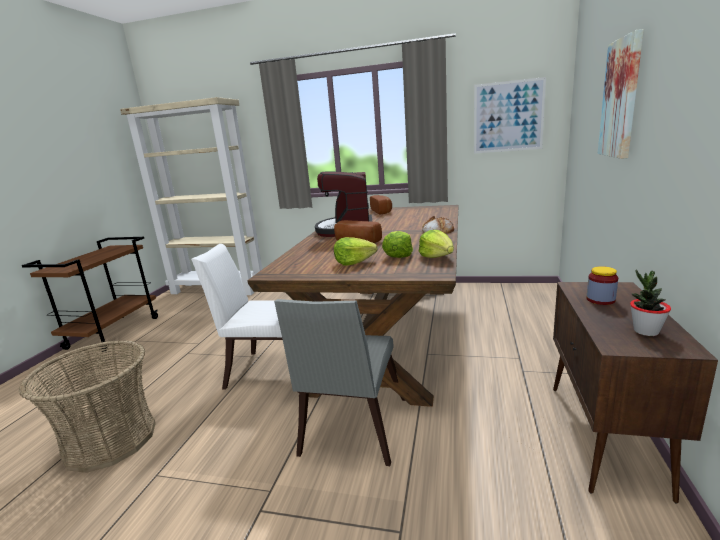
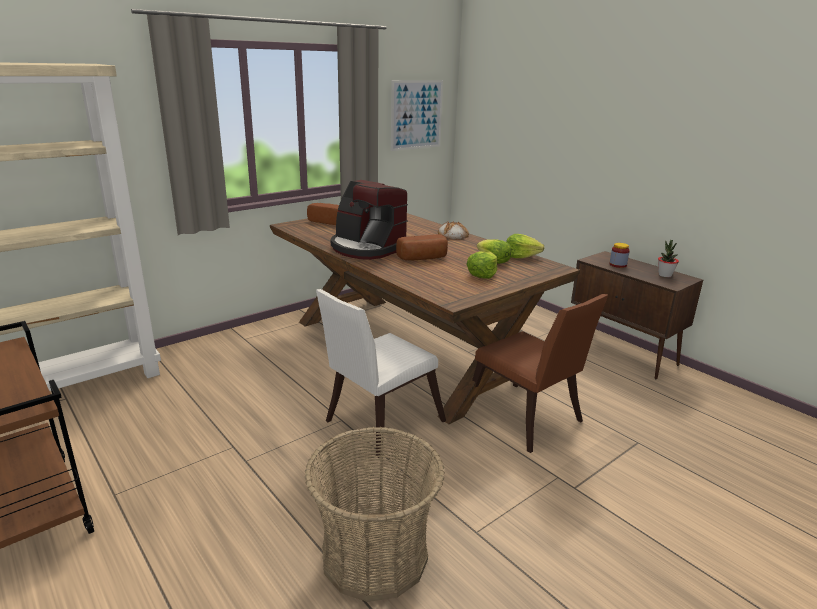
camera: 55 degrees left, 5 degrees up
grey chair [274,299,405,466] -> brown chair [472,294,608,453]
picture [598,29,644,159] -> none

